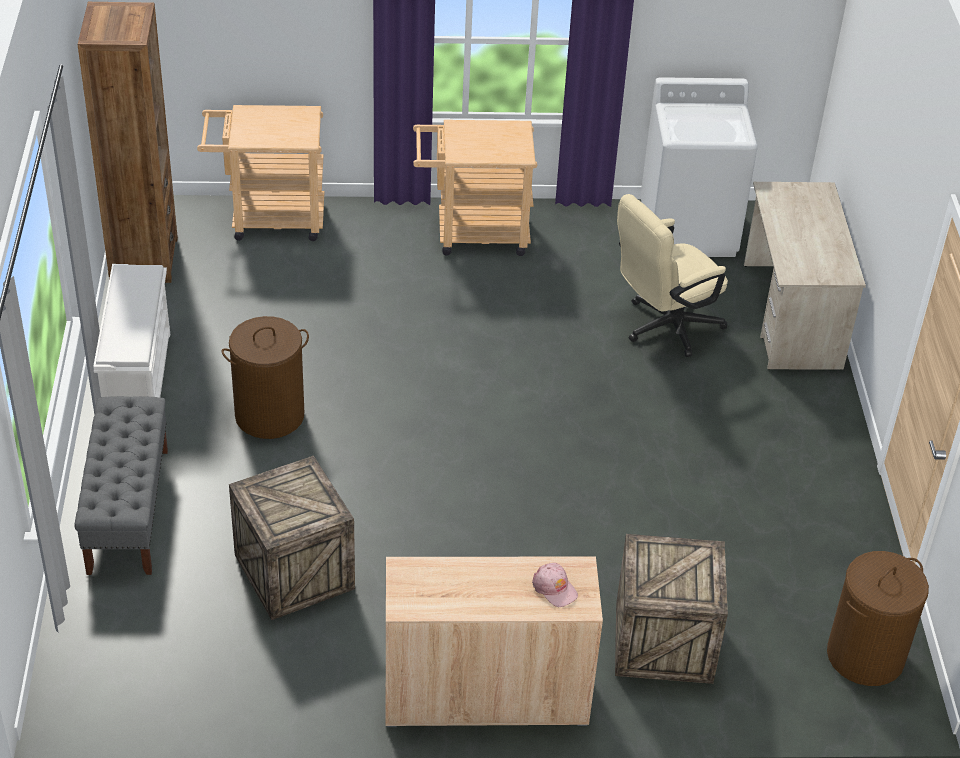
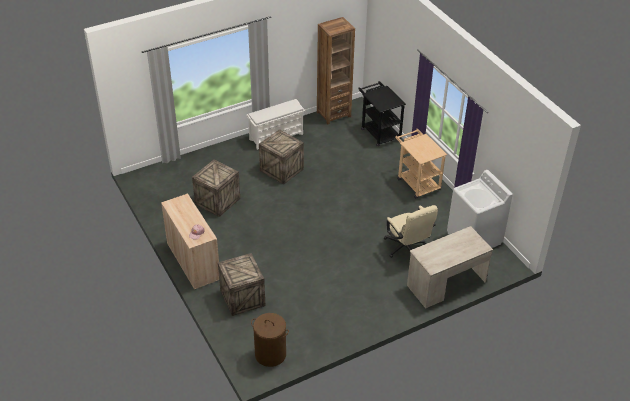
camera: 65 degrees right, 0 degrees up
grey bench [75,396,168,575] -> none
beige cart [197,105,325,241] -> black cart [358,81,406,147]
brown laundry basket [222,316,309,439] -> crate [259,129,304,185]
beige office chair [617,194,728,357] -> beige office chair turned 150 degrees counterclockwise [384,205,438,258]

